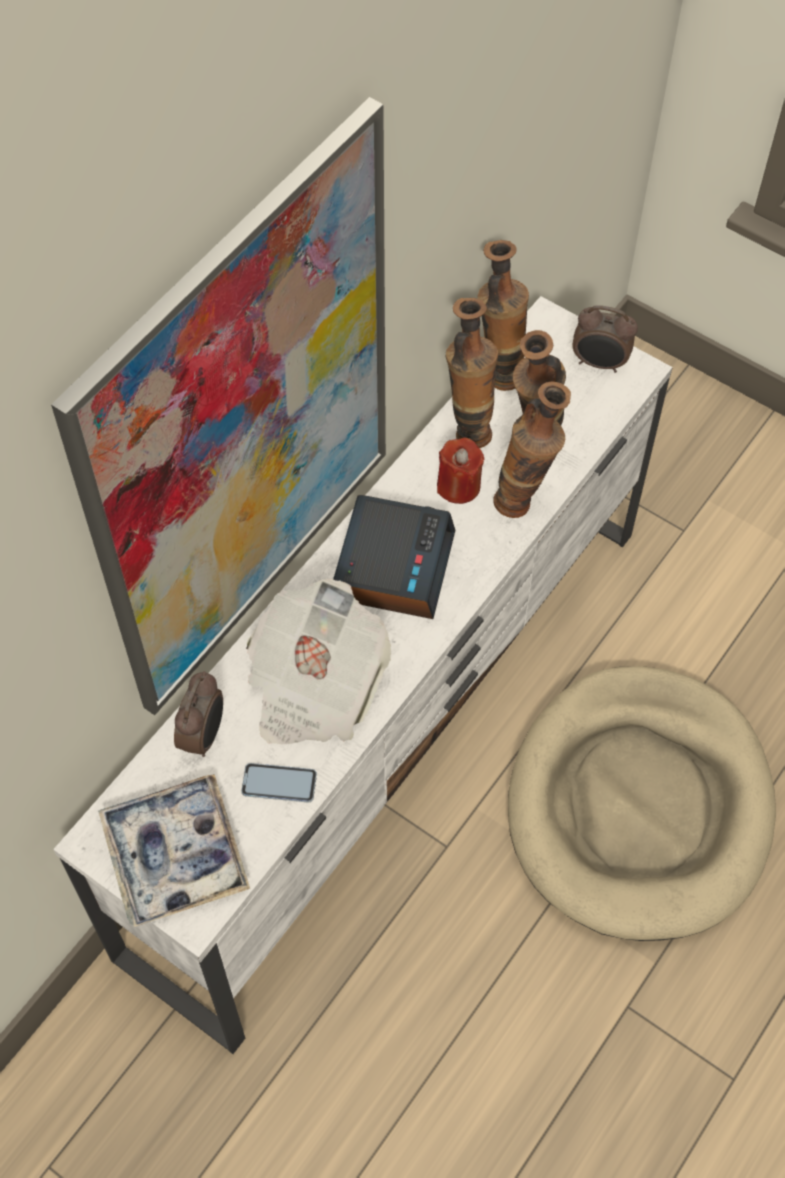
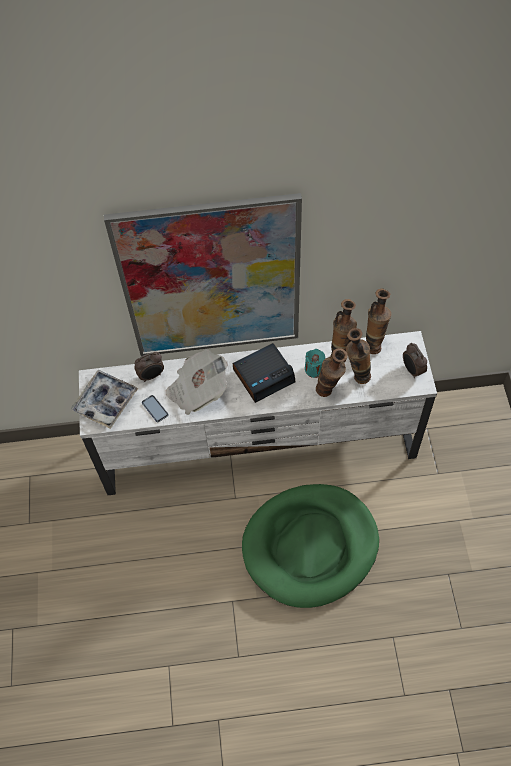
camera: 50 degrees right, 0 degrees up
red candle [437,438,485,504] -> turquoise candle [305,349,325,378]
beige dog bed [508,666,776,941] -> green dog bed [242,484,379,608]

